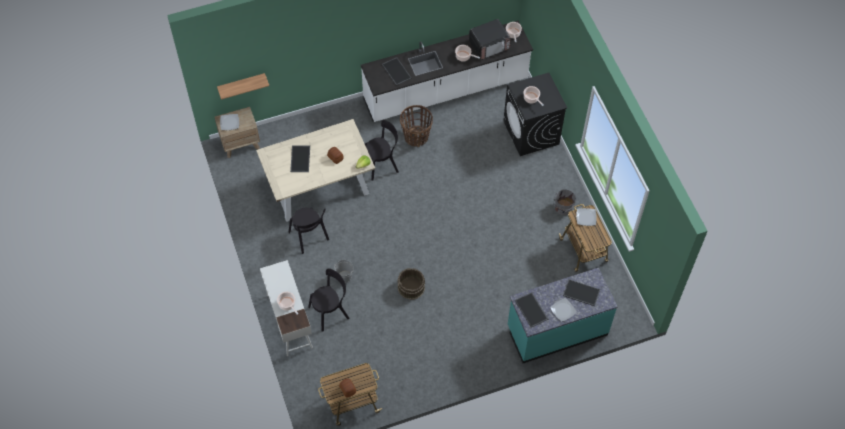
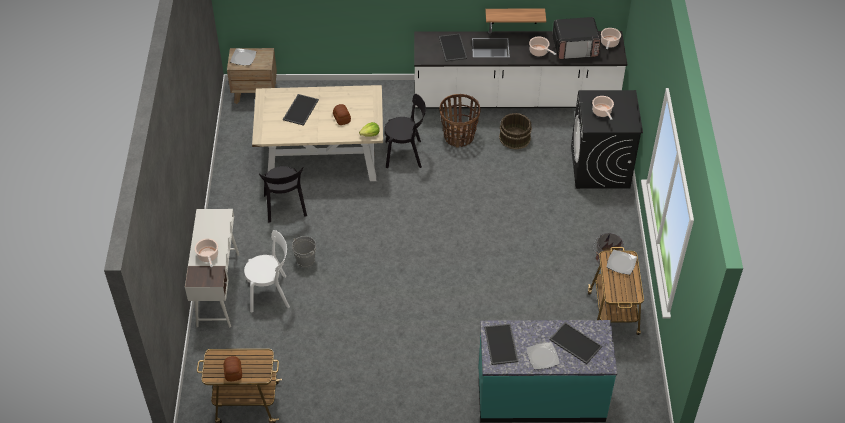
camera: 20 degrees right, 10 degrees down
shelf [217,73,269,100] -> shelf moved to [485,9,546,24]
black chair [308,268,350,332] -> white chair [244,230,290,313]
brown bucket [397,268,425,300] -> brown bucket moved to [499,113,532,150]

